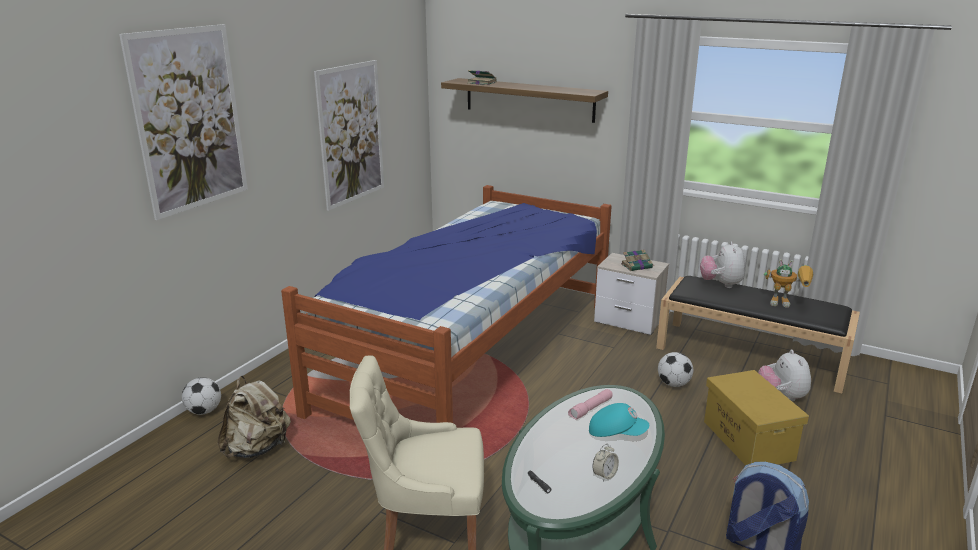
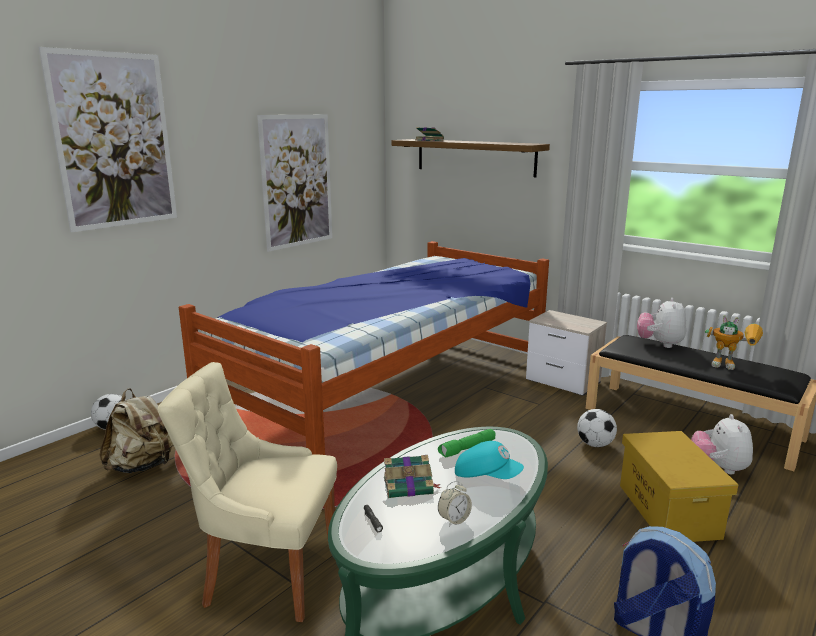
camera: 10 degrees right, 5 degrees down
pink flashlight [568,389,613,420] -> green flashlight [438,429,496,458]
book [621,249,653,271] -> book moved to [384,455,441,498]

